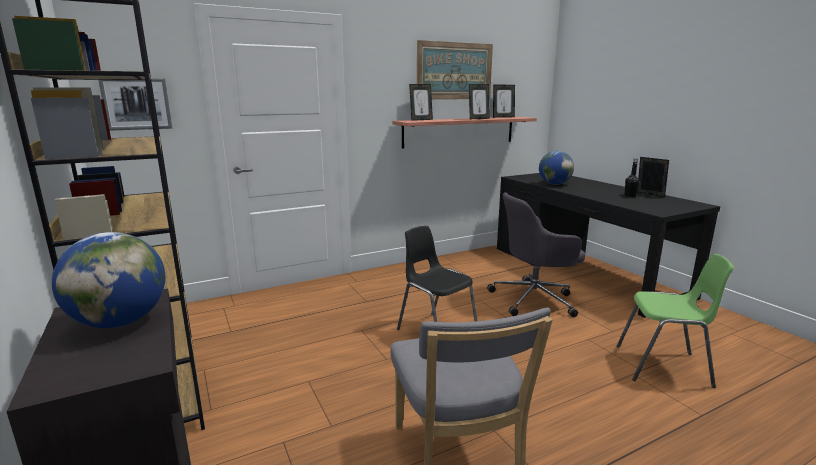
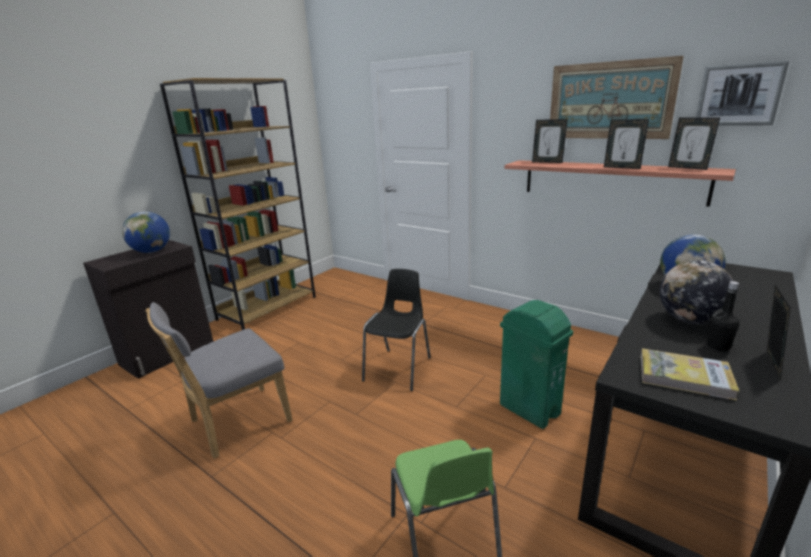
camera: 65 degrees right, 5 degrees up
picture [98,78,172,131] -> picture moved to [696,61,789,126]
grey office chair [487,192,585,317] -> green trash can [500,300,573,429]
none -> book [641,348,739,401]
none -> globe [660,260,736,324]

